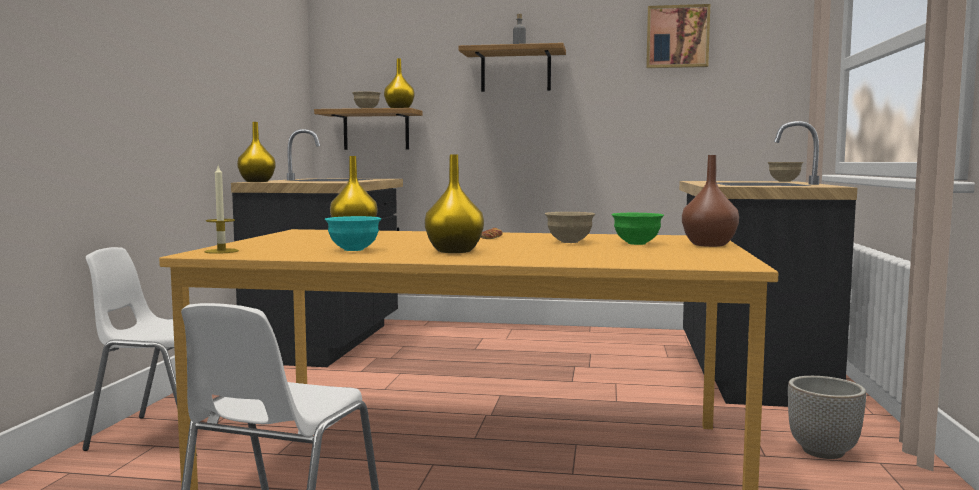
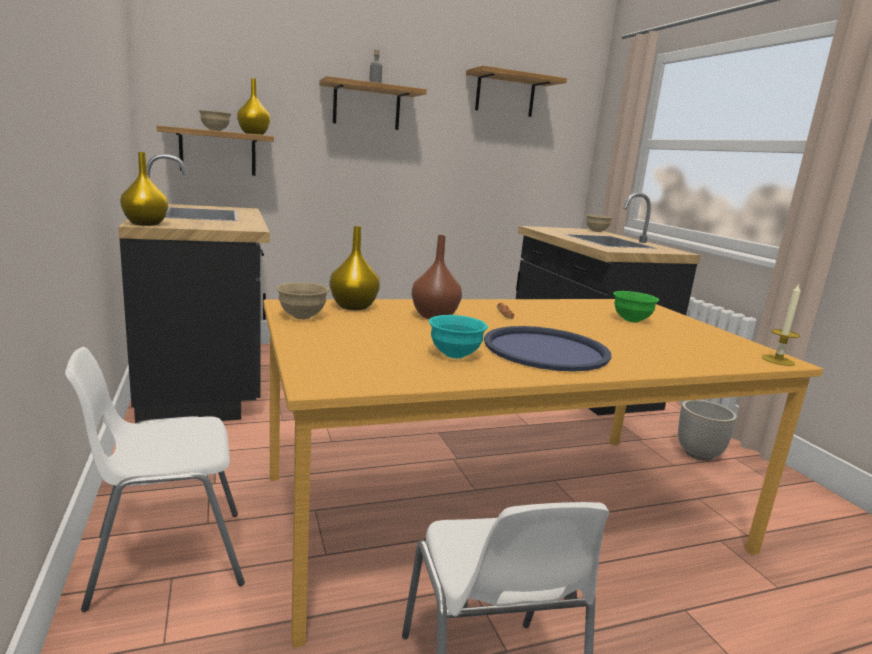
camera: 30 degrees left, 10 degrees up
candle [204,166,239,254] -> candle moved to [762,284,801,366]
yellow vase [425,154,484,253] -> blue tray [484,326,611,372]
beige bowl [545,212,595,243] -> beige bowl moved to [276,283,329,319]
picture [646,4,710,68] -> shelf [466,65,567,117]
brown vase [682,155,739,247] -> brown vase moved to [412,235,462,319]

